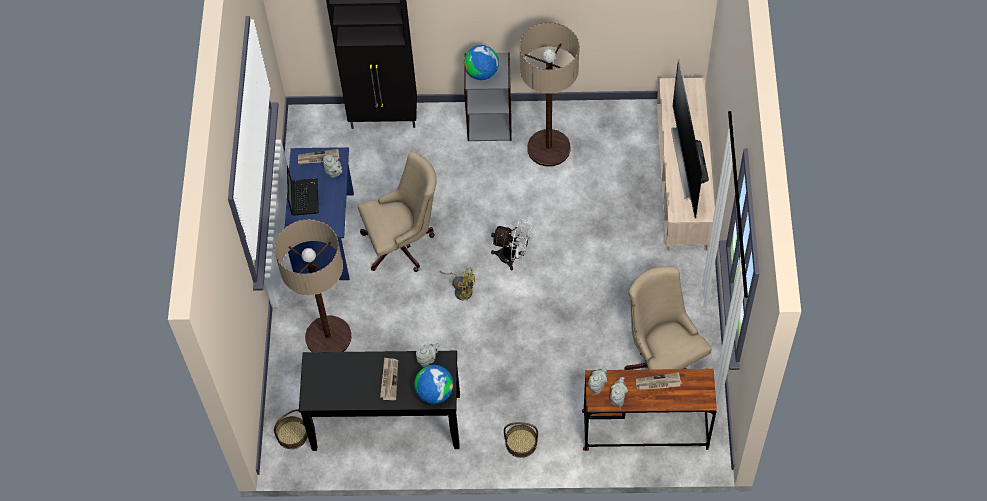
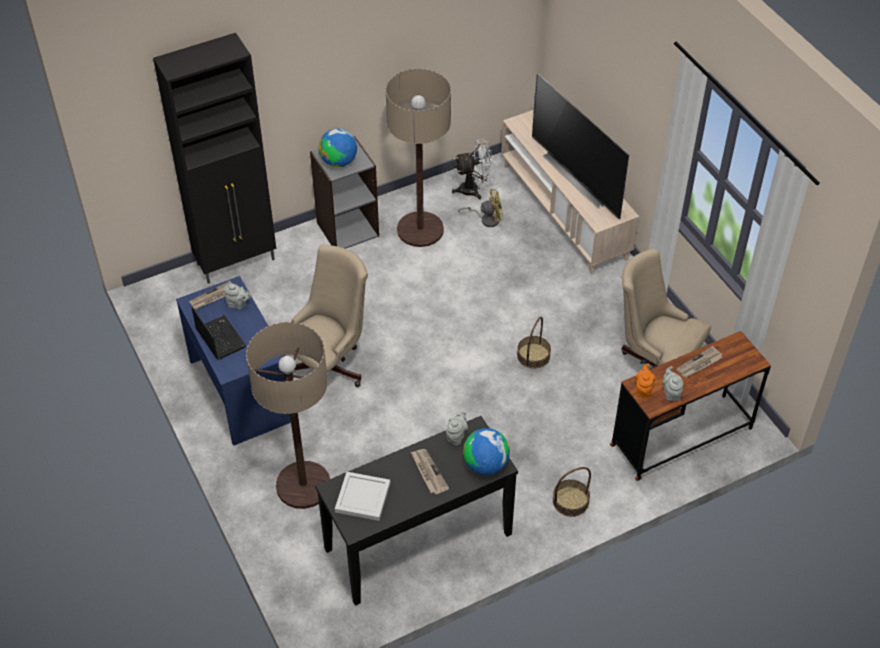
camera: 30 degrees left, 10 degrees down
basket [274,409,308,449] -> basket moved to [517,317,551,369]
yellow fan [440,267,475,301] -> yellow fan moved to [458,189,504,227]
white fan [491,219,532,271] -> white fan moved to [452,139,494,199]
grey teapot [588,366,608,394] -> orange teapot [635,364,656,399]
none -> white tray [335,472,390,521]

